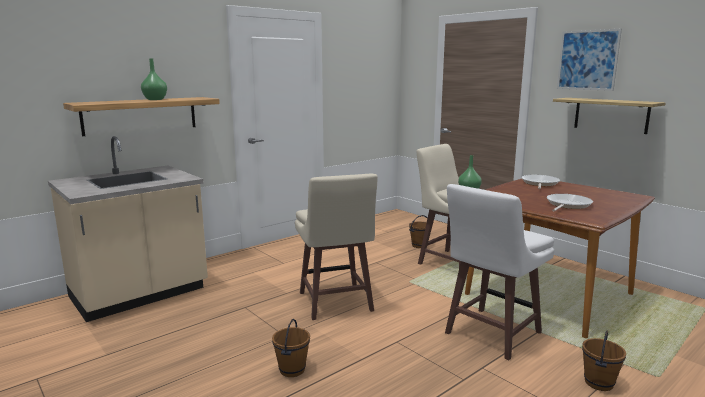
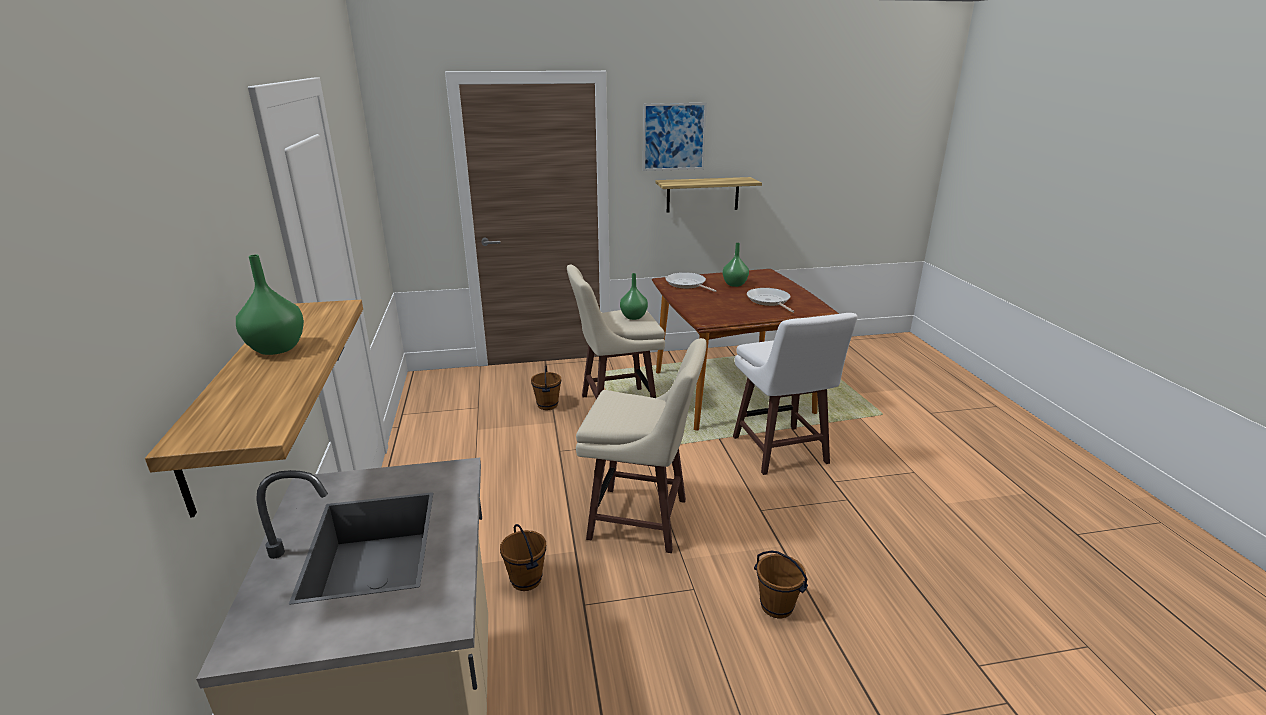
camera: 60 degrees left, 10 degrees up
brown bucket [582,331,626,391] -> brown bucket moved to [500,524,546,591]
none -> green vase [723,243,749,287]

